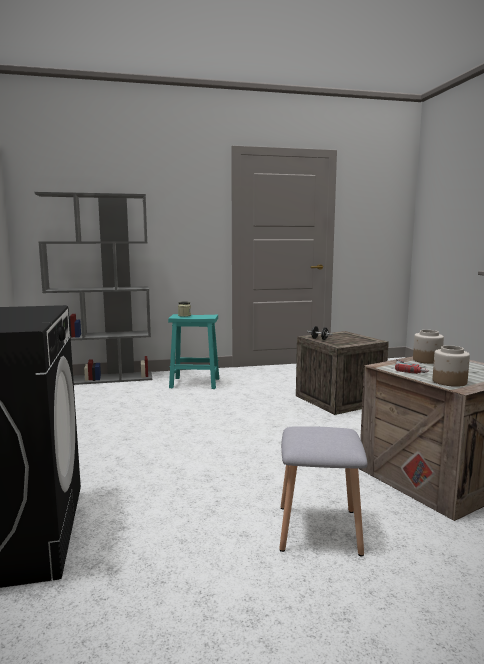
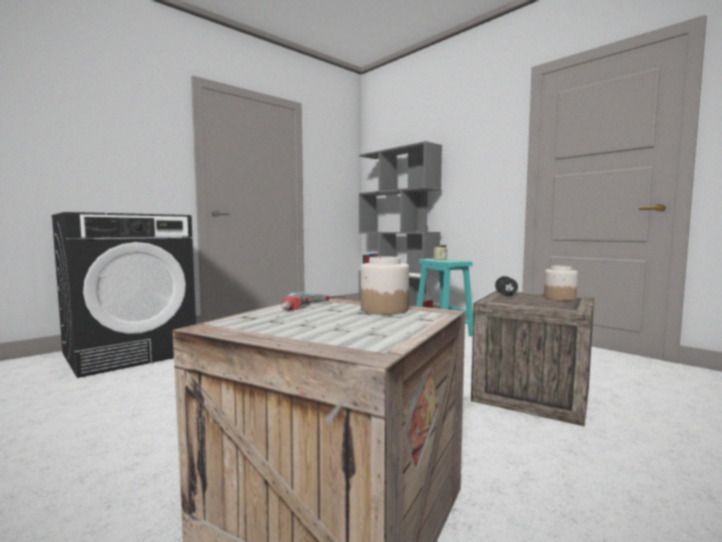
camera: 60 degrees right, 5 degrees down
grey stool [279,426,368,556] -> none
jar [433,345,470,387] -> jar moved to [544,266,578,301]

